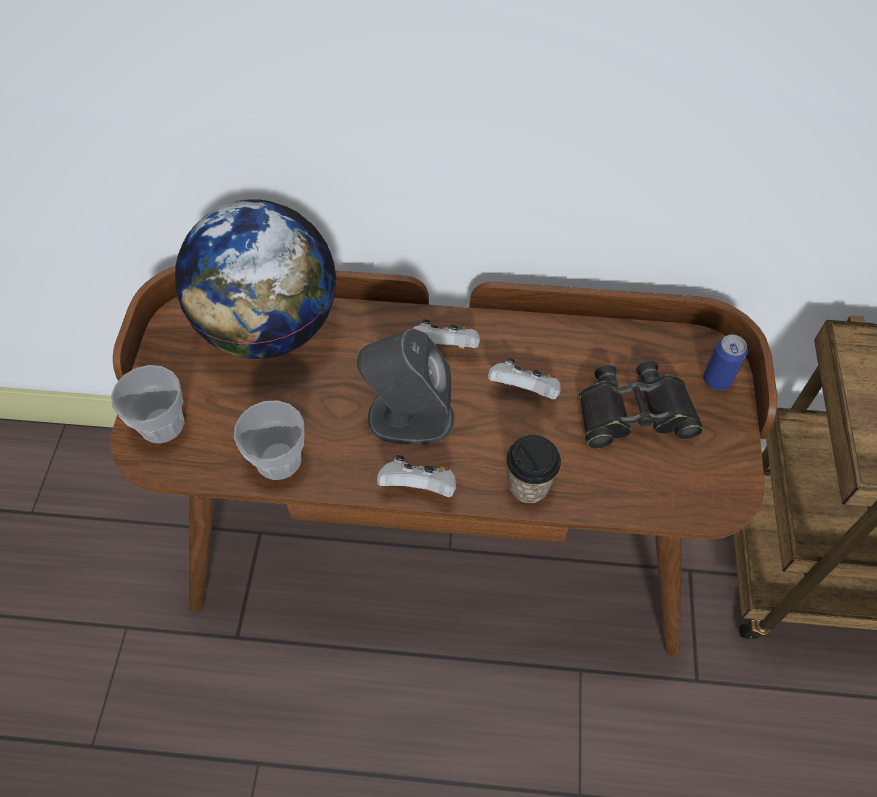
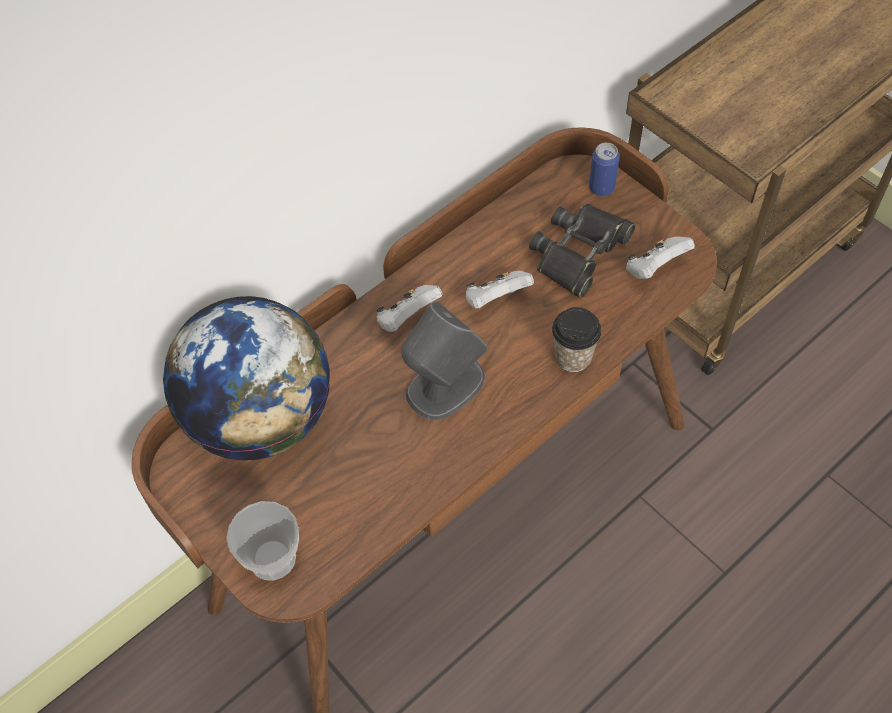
camera: 45 degrees left, 0 degrees up
cup [234,400,304,480] -> none
white game controller [377,455,456,497] -> white game controller moved to [626,236,695,279]

